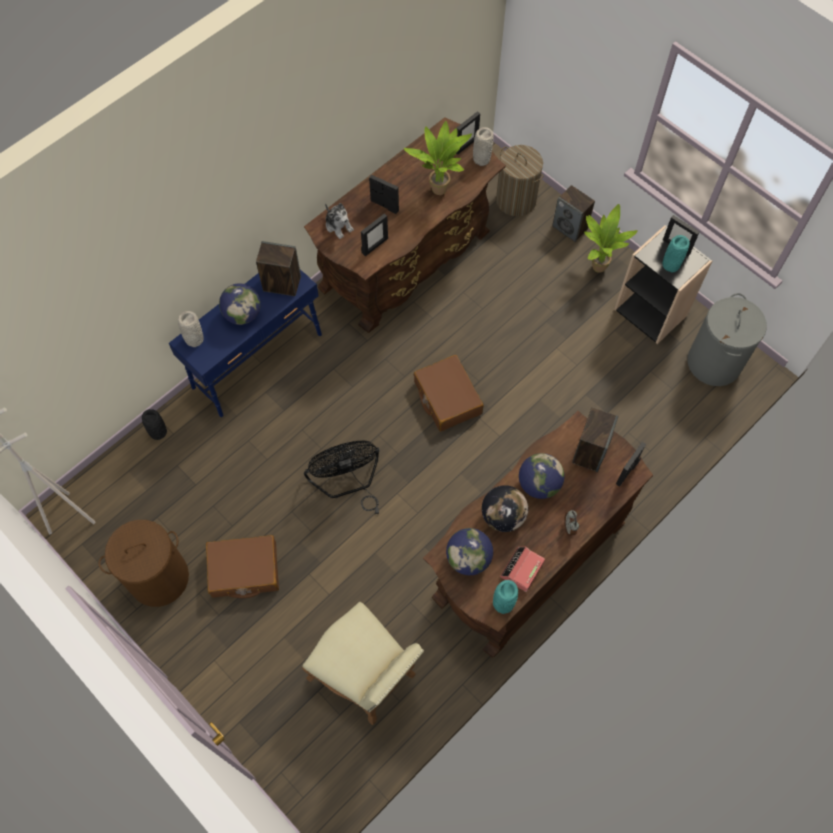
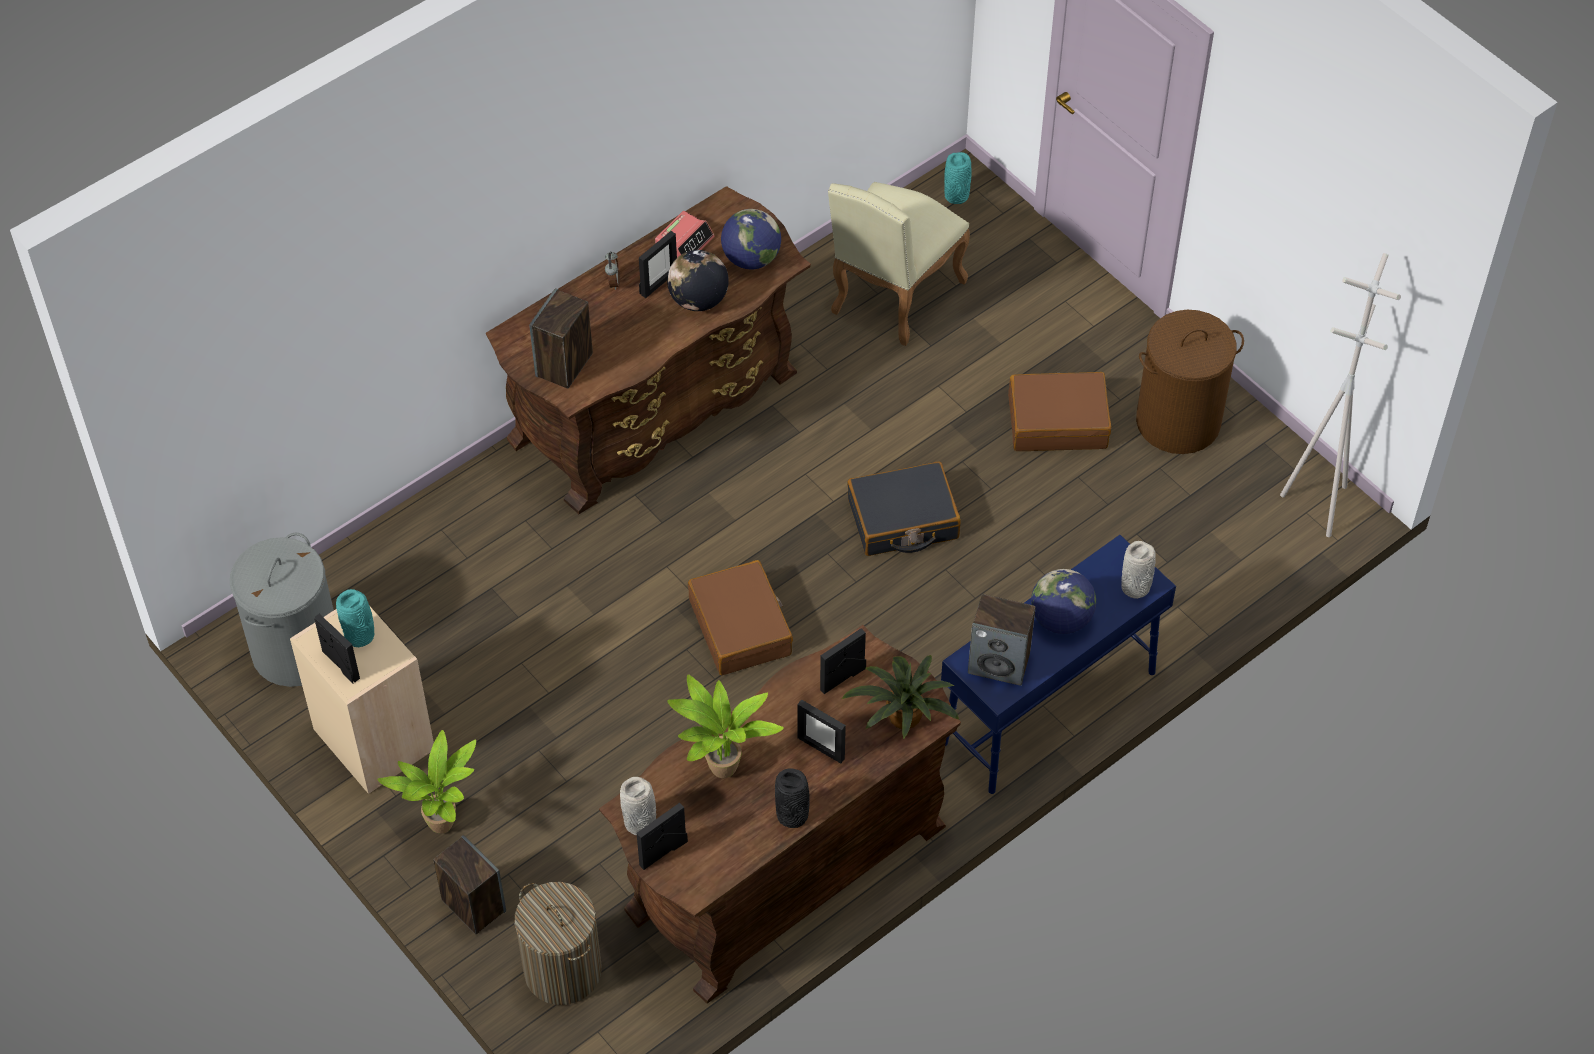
camera: 175 degrees left, 10 degrees down
black vase [142,409,167,440] -> black vase moved to [775,768,810,828]
beige chair [302,601,424,725] -> beige chair turned 105 degrees counterclockwise [828,182,970,346]
black fan [304,441,380,515] -> black suitcase [847,461,961,556]
plush toy [325,203,354,239] -> potted plant [842,655,959,740]
turquoise vase [493,580,518,614] -> turquoise vase moved to [944,152,972,204]
globe [519,453,565,499] -> none
black bookcase [614,225,712,344] -> beige bookcase [290,607,434,794]
picture frame [616,442,646,487] -> picture frame moved to [639,231,677,298]

